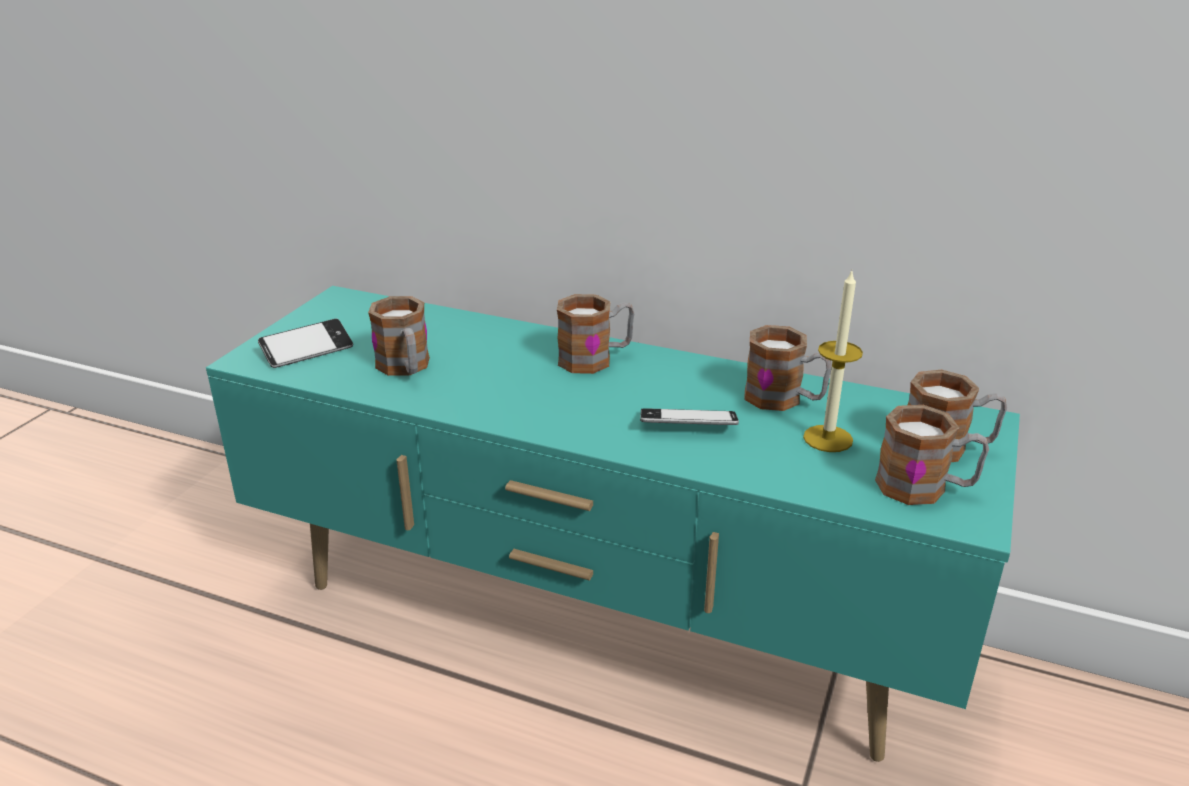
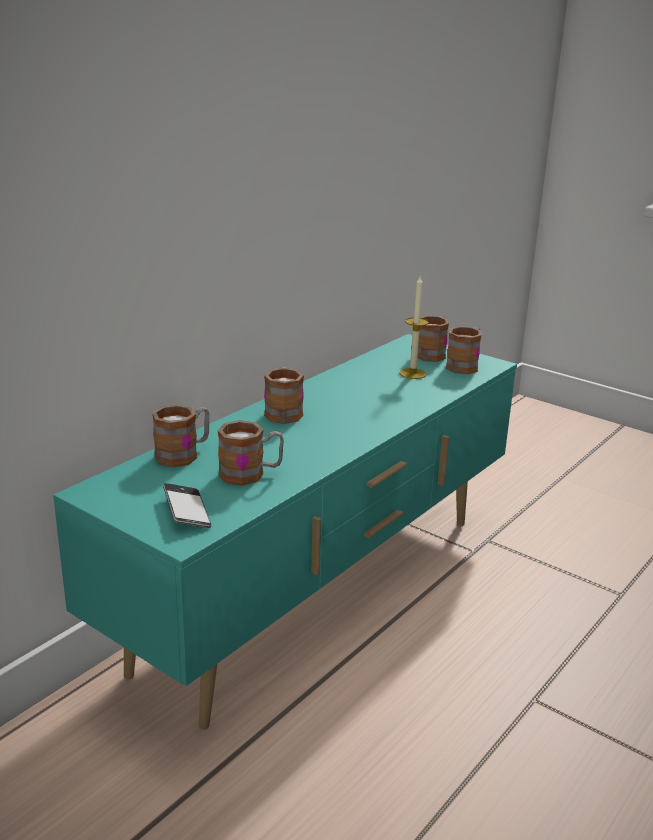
camera: 75 degrees left, 5 degrees down
phone [640,408,739,425] -> none
mug [744,325,832,411] -> mug moved to [152,404,210,467]

